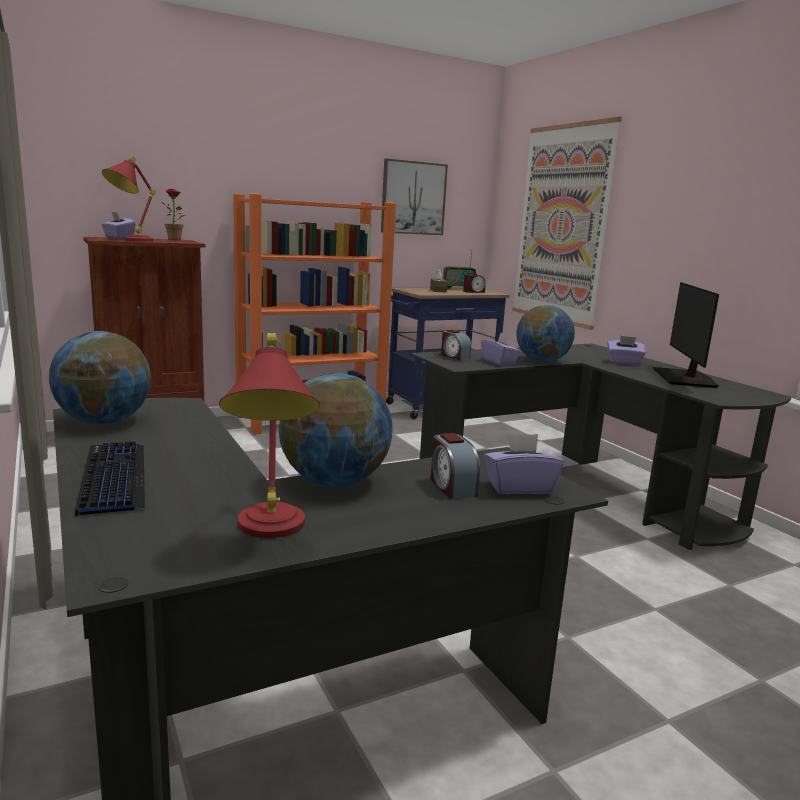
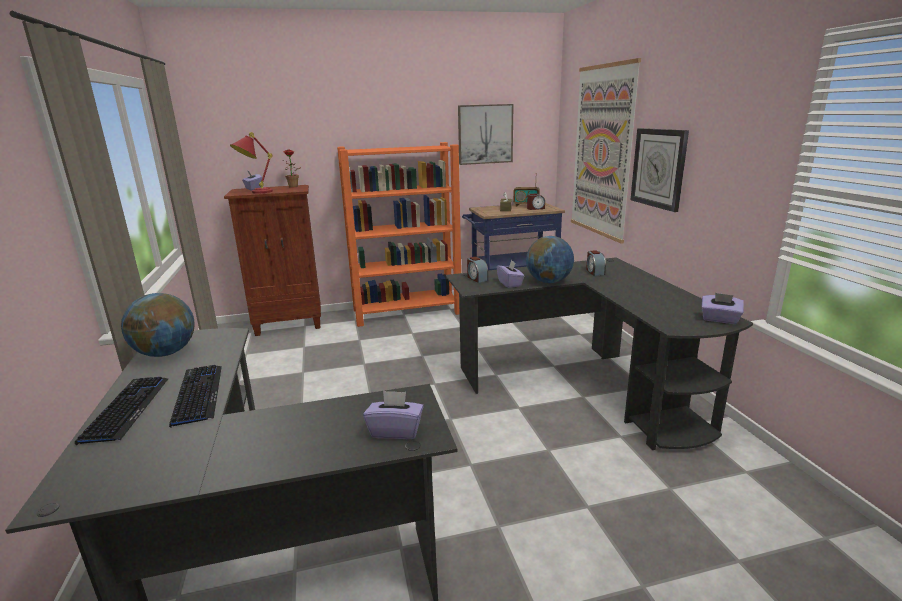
camera: 15 degrees right, 5 degrees up
red table lamp [219,333,320,538] -> none
globe [279,373,393,487] -> none
alarm clock [431,433,480,499] -> alarm clock moved to [586,250,606,276]
purple tissue box [607,335,646,365] -> purple tissue box moved to [702,293,744,324]
monitor [653,282,719,388] -> none
none -> keyboard [169,365,222,427]
none -> wall clock [630,128,689,212]

